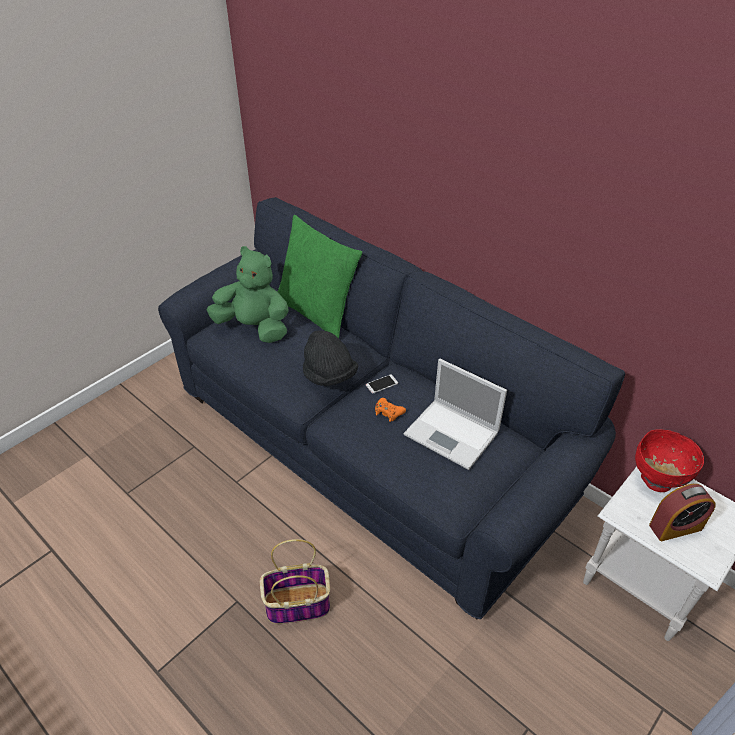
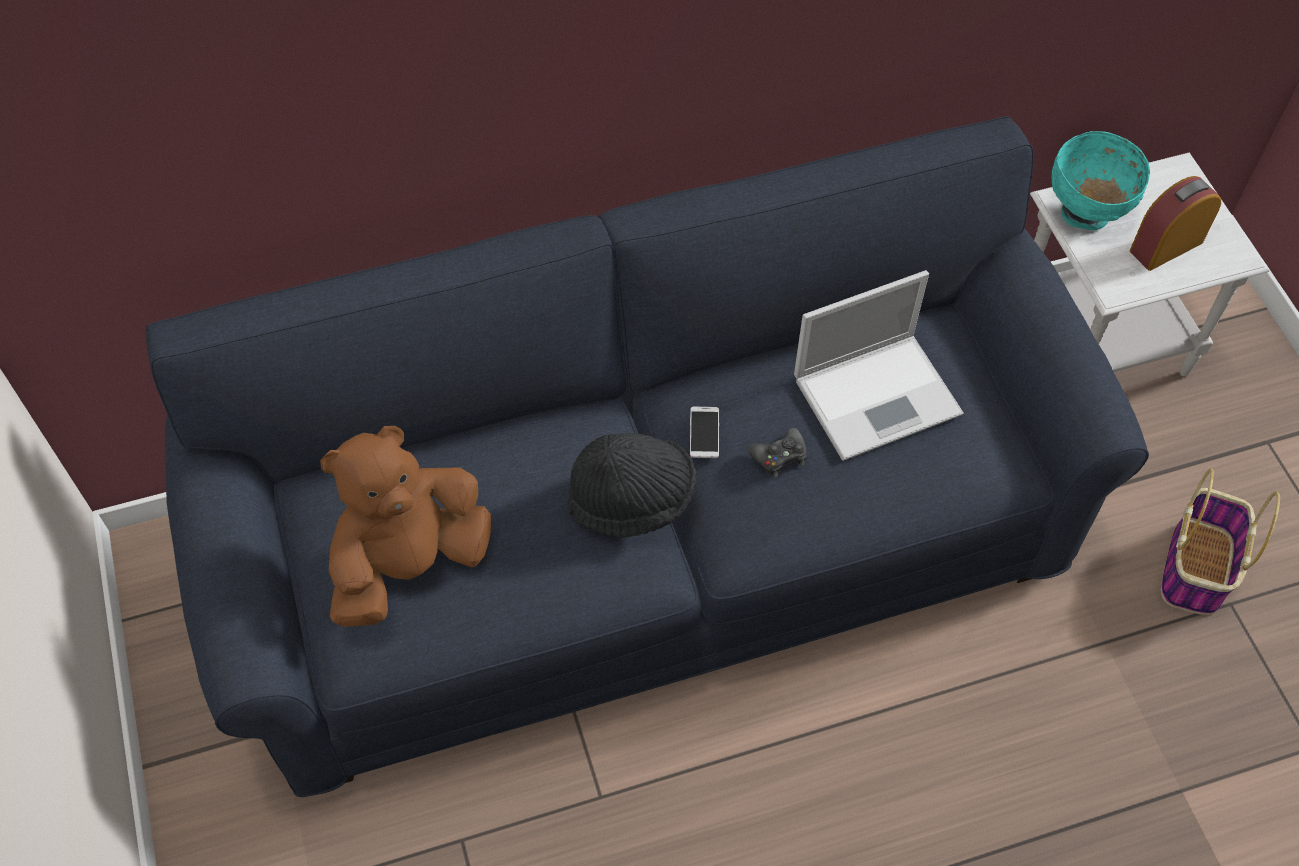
camera: 60 degrees left, 15 degrees up
green plush toy [207,246,289,343] -> brown plush toy [320,426,491,627]
basket [260,539,330,624] -> basket moved to [1161,469,1280,615]
green pillow [277,215,362,338] -> none
orange game controller [375,398,406,422] -> black game controller [748,428,807,477]
red bowl [635,429,704,492] -> turquoise bowl [1051,131,1150,231]
alarm clock [649,484,715,541] -> alarm clock turned 135 degrees counterclockwise [1130,176,1221,271]

